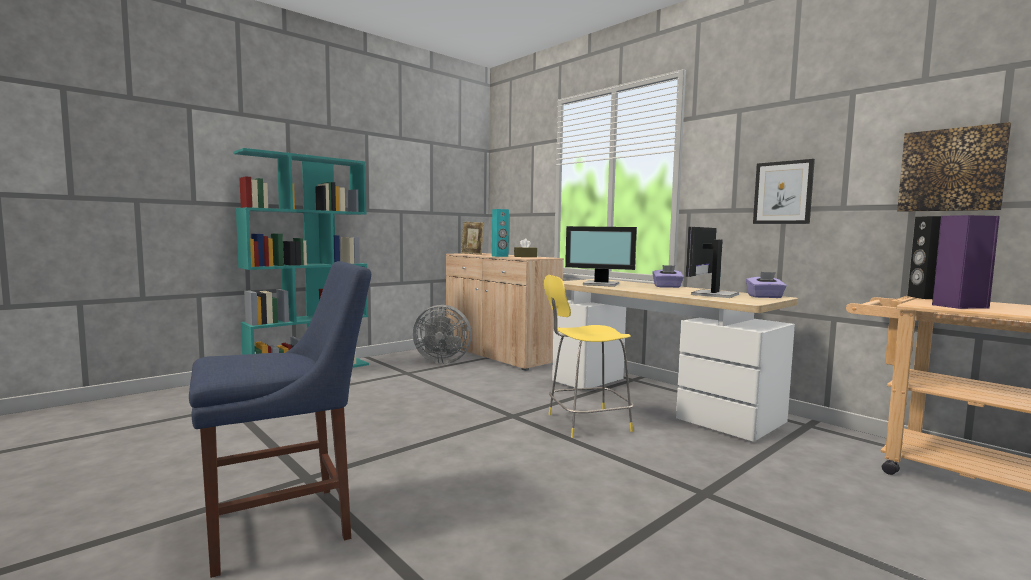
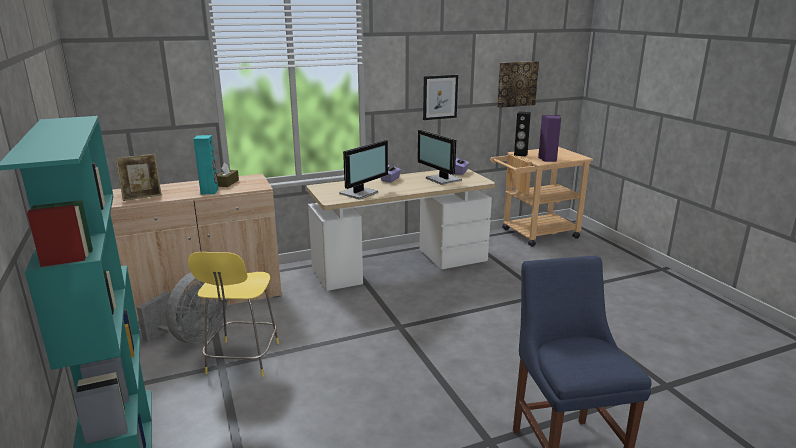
camera: 70 degrees left, 15 degrees up
yellow stool [544,275,633,438] -> yellow stool moved to [188,252,279,377]

